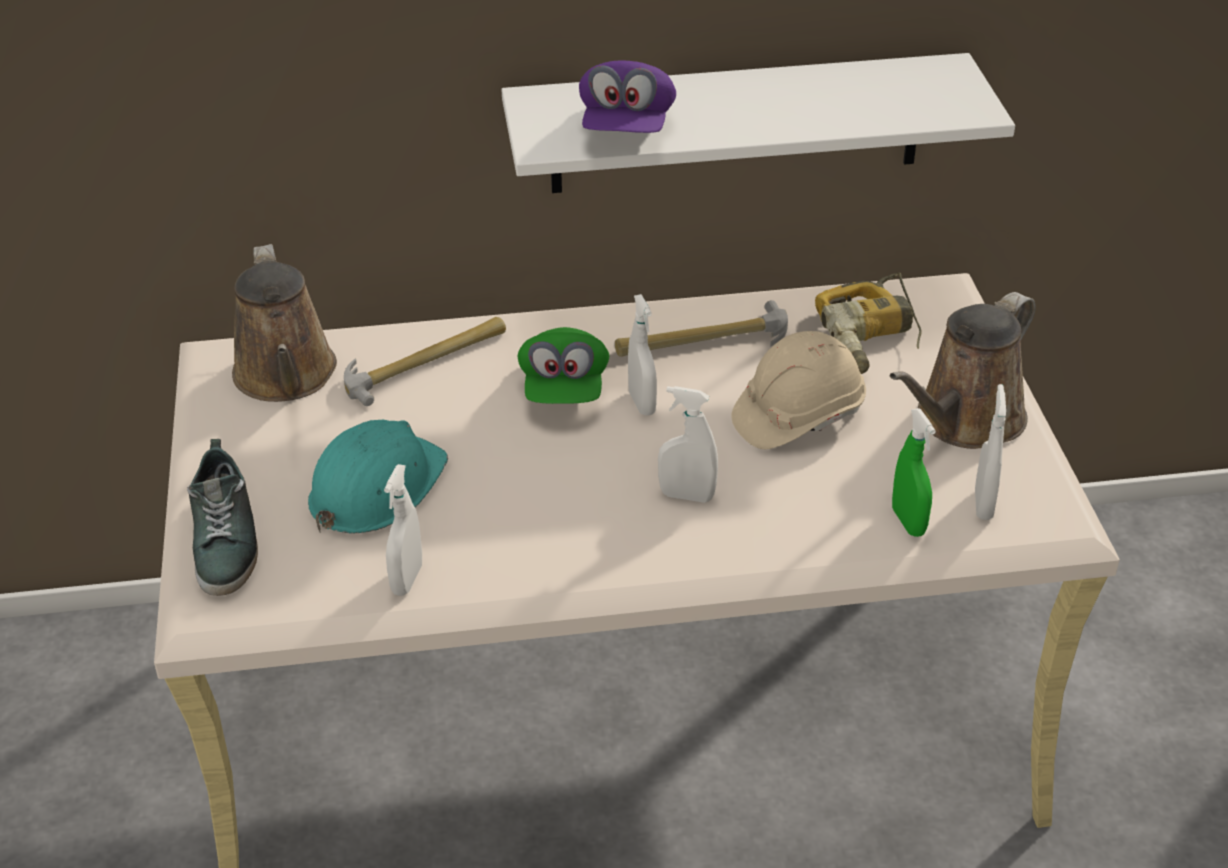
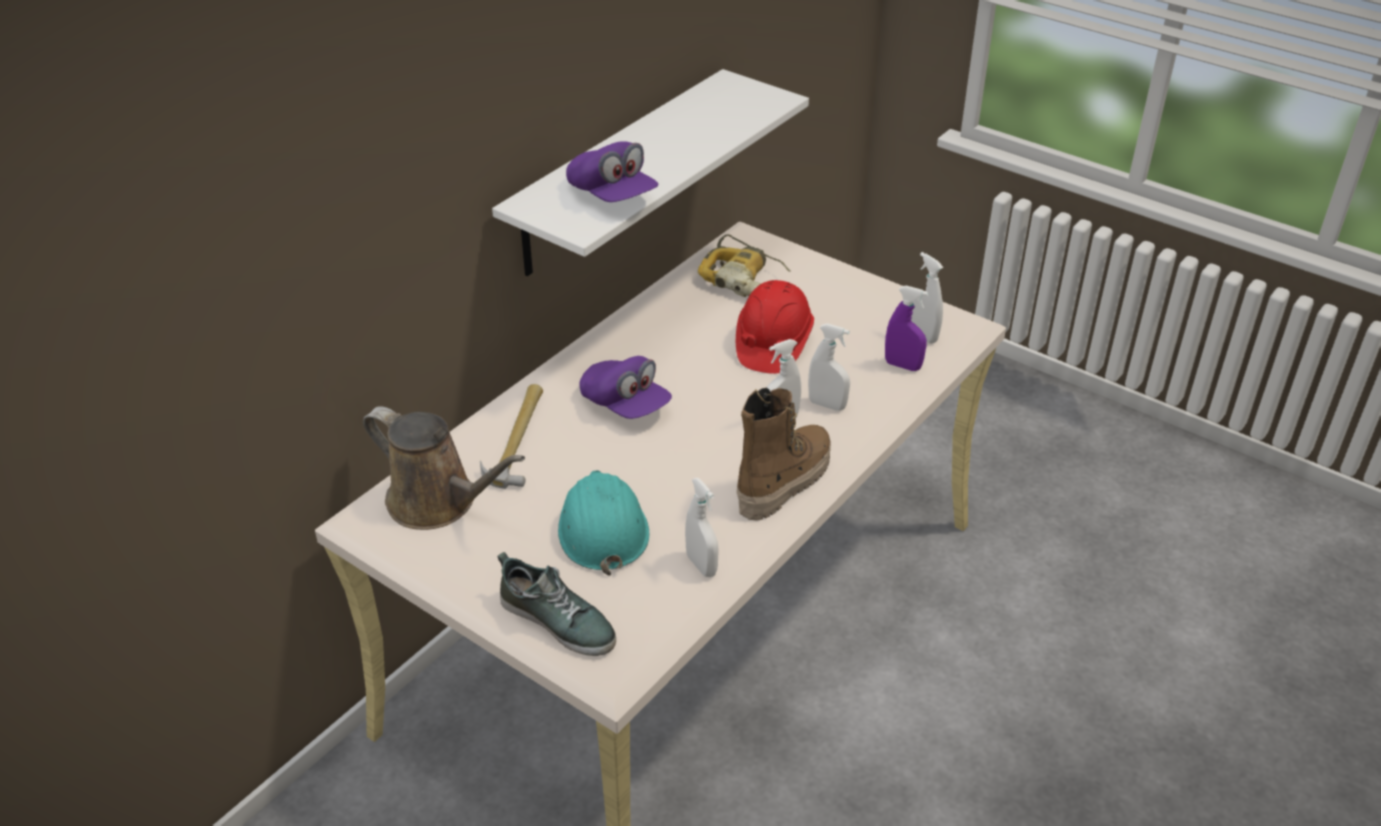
camera: 45 degrees left, 0 degrees up
green cap [518,327,609,404] -> purple cap [579,356,672,419]
hammer [615,300,788,357] -> none
white spray bottle [628,294,657,415] -> white spray bottle moved to [808,323,850,411]
beige hard hat [731,331,866,449] -> red hard hat [736,280,814,374]
brown watering can [890,292,1036,449] -> none
green spray bottle [892,408,936,537] -> purple spray bottle [885,286,928,371]
none -> boot [737,387,831,521]

